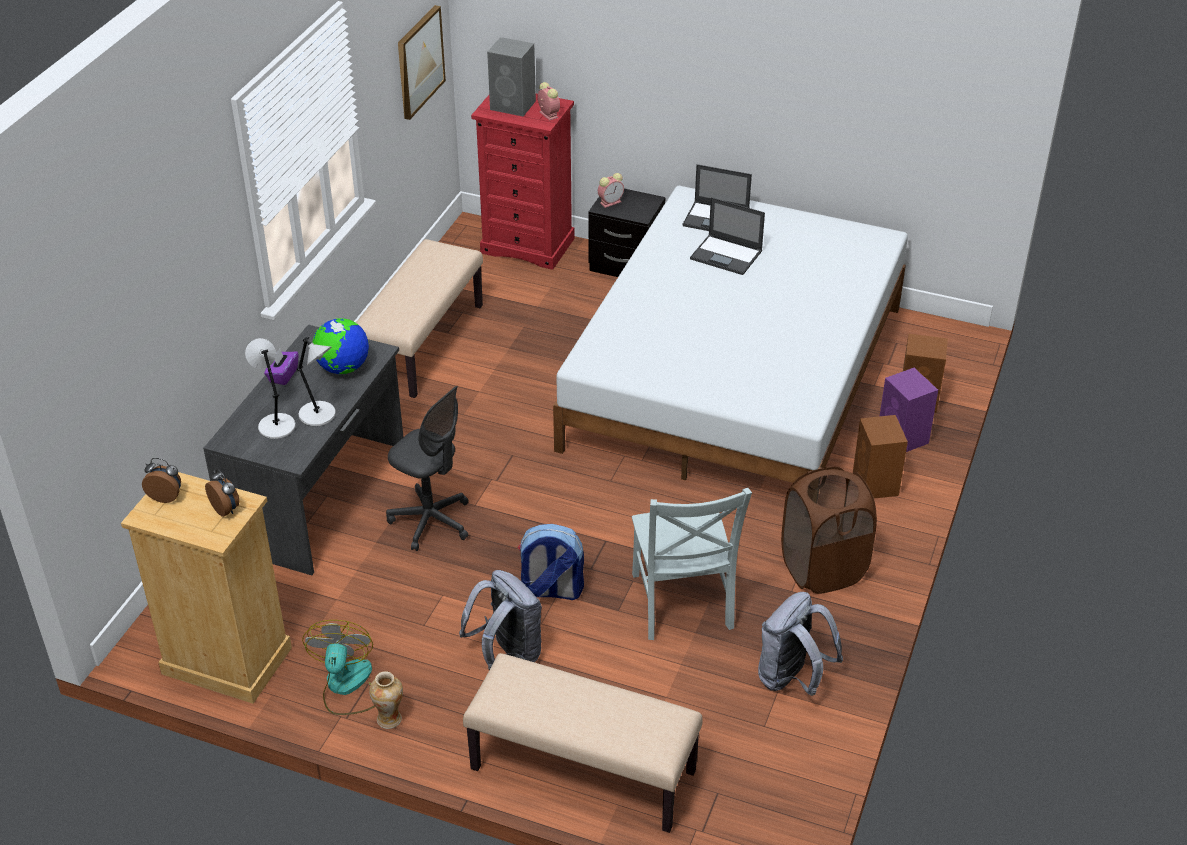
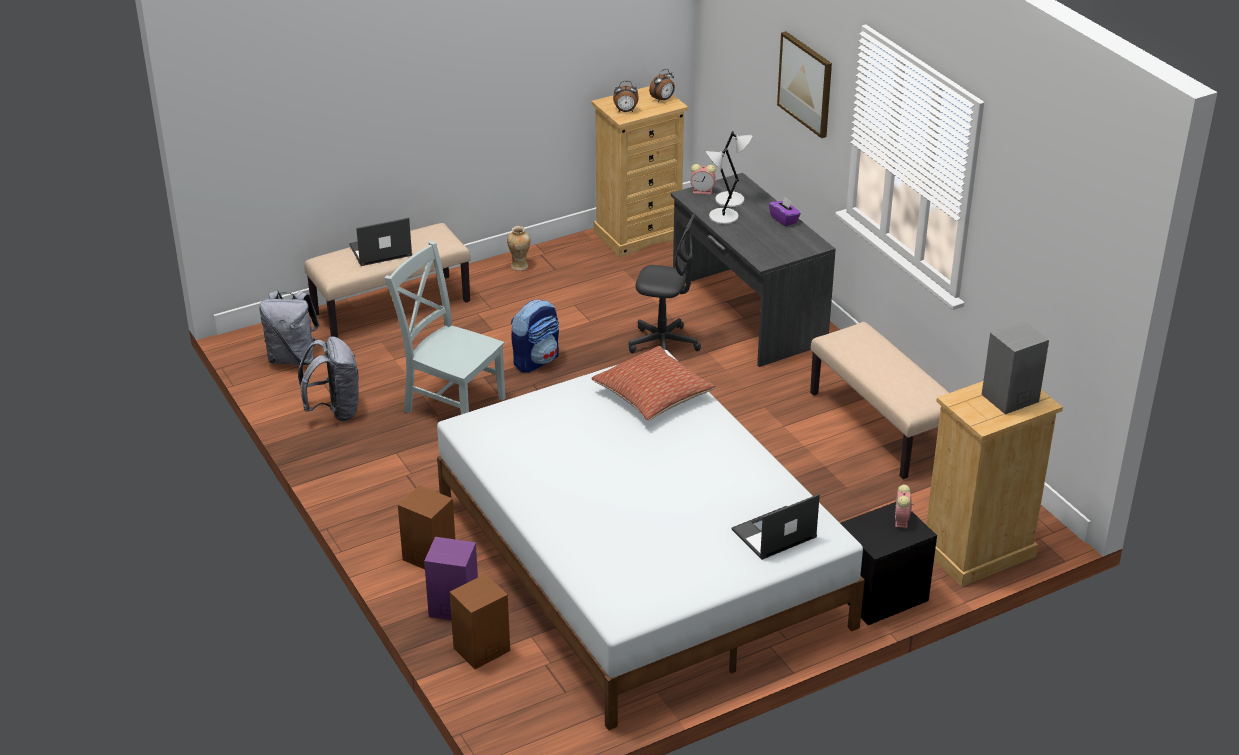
camera: 130 degrees right, 5 degrees down
fan [302,620,375,715] -> none
globe [312,318,369,374] -> none
grey office chair [386,386,469,551] -> grey office chair turned 150 degrees counterclockwise [629,212,701,353]
picture [398,5,446,120] -> picture moved to [777,31,832,138]
grey backpack [459,570,542,670] -> grey backpack moved to [259,291,319,365]
red dresser [471,94,575,270] -> beige dresser [926,381,1063,587]
alarm clock [538,82,560,120] -> alarm clock moved to [690,164,716,195]
laptop [690,197,765,275] -> laptop moved to [349,218,412,266]
brown laundry basket [781,466,877,594] -> none
none -> pillow [591,346,716,421]

